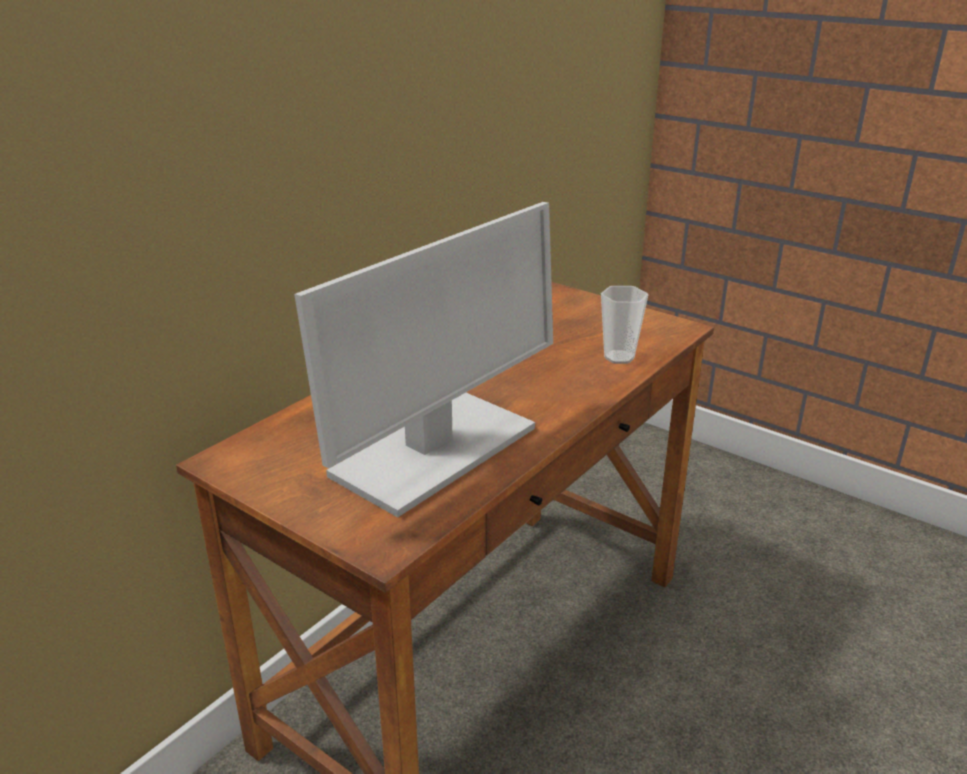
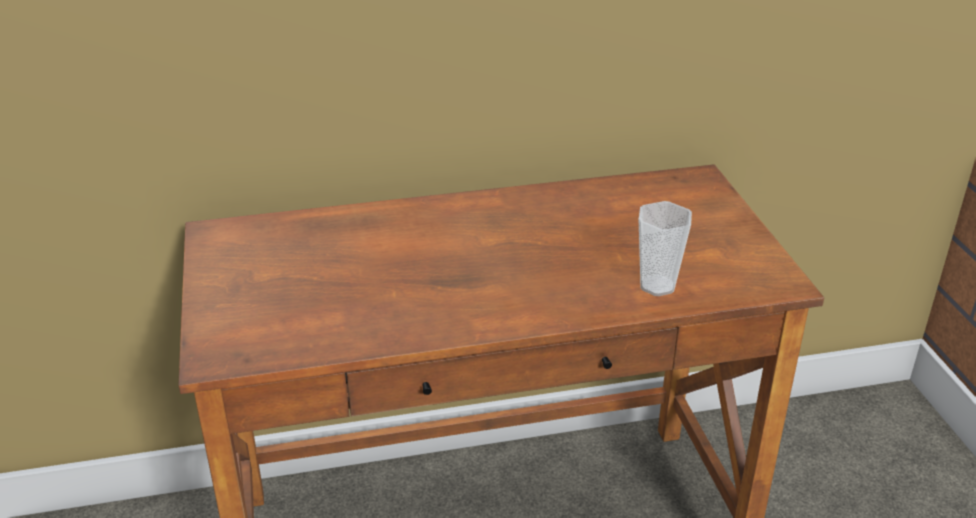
camera: 40 degrees right, 5 degrees up
monitor [294,202,553,518] -> none

